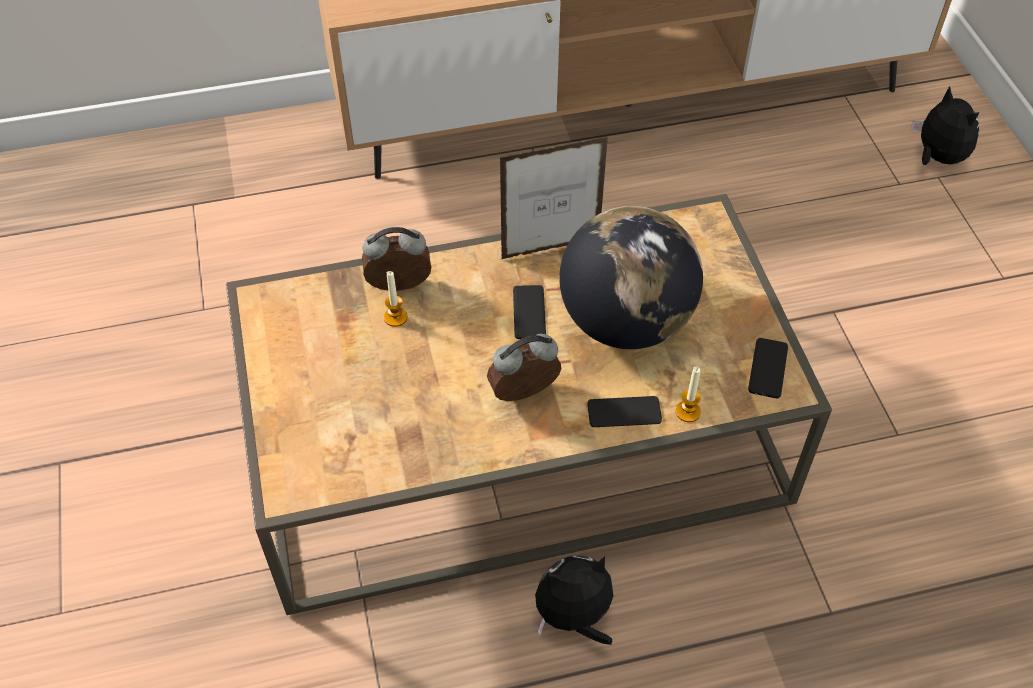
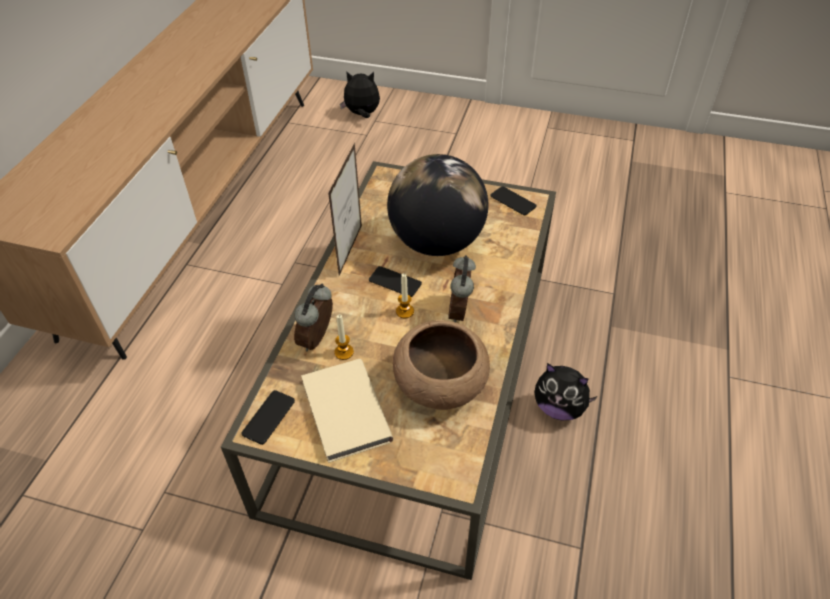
camera: 60 degrees left, 5 degrees down
plush toy [535,555,613,645] -> plush toy turned 75 degrees counterclockwise [535,363,598,420]
phone [587,396,662,427] -> phone moved to [242,390,295,445]
candle [676,366,701,422] -> candle moved to [396,273,414,318]
none -> beige book [301,359,393,463]
none -> brown bowl [393,320,490,410]

